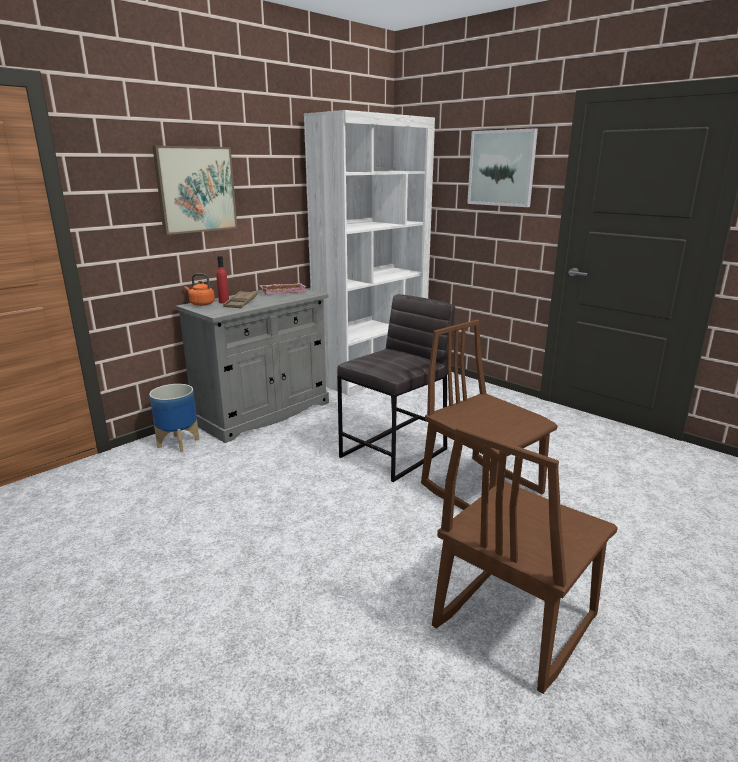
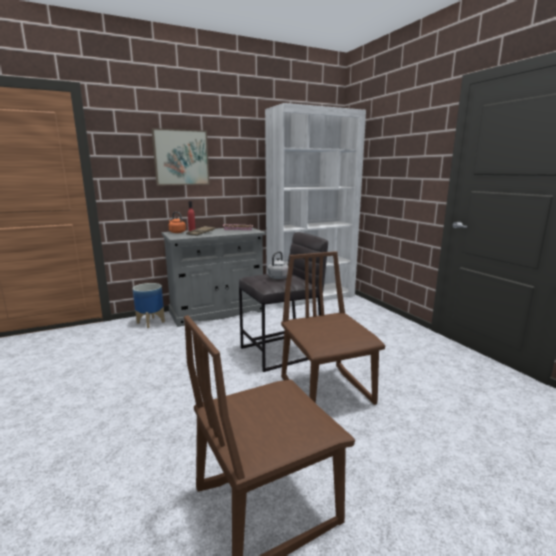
camera: 20 degrees right, 5 degrees down
picture [467,129,538,207] -> none
none -> grey kettle [266,251,288,279]

